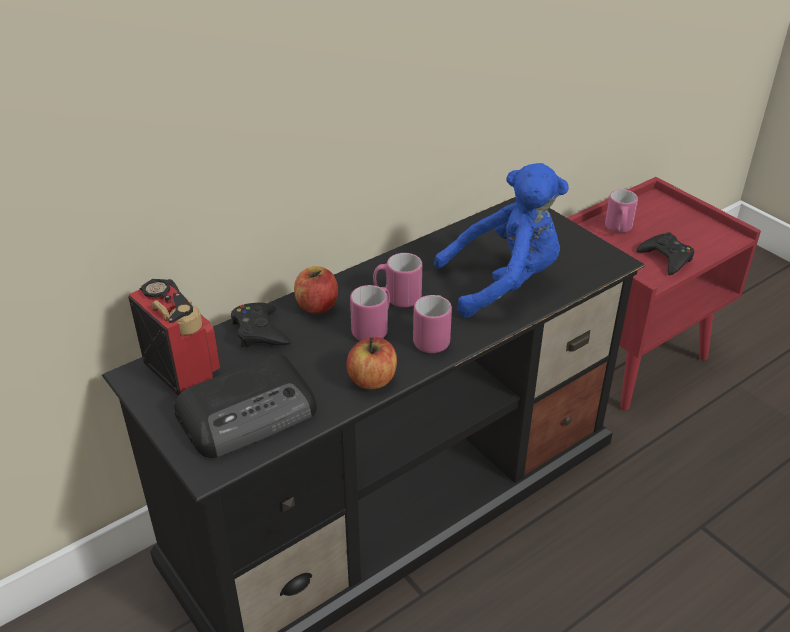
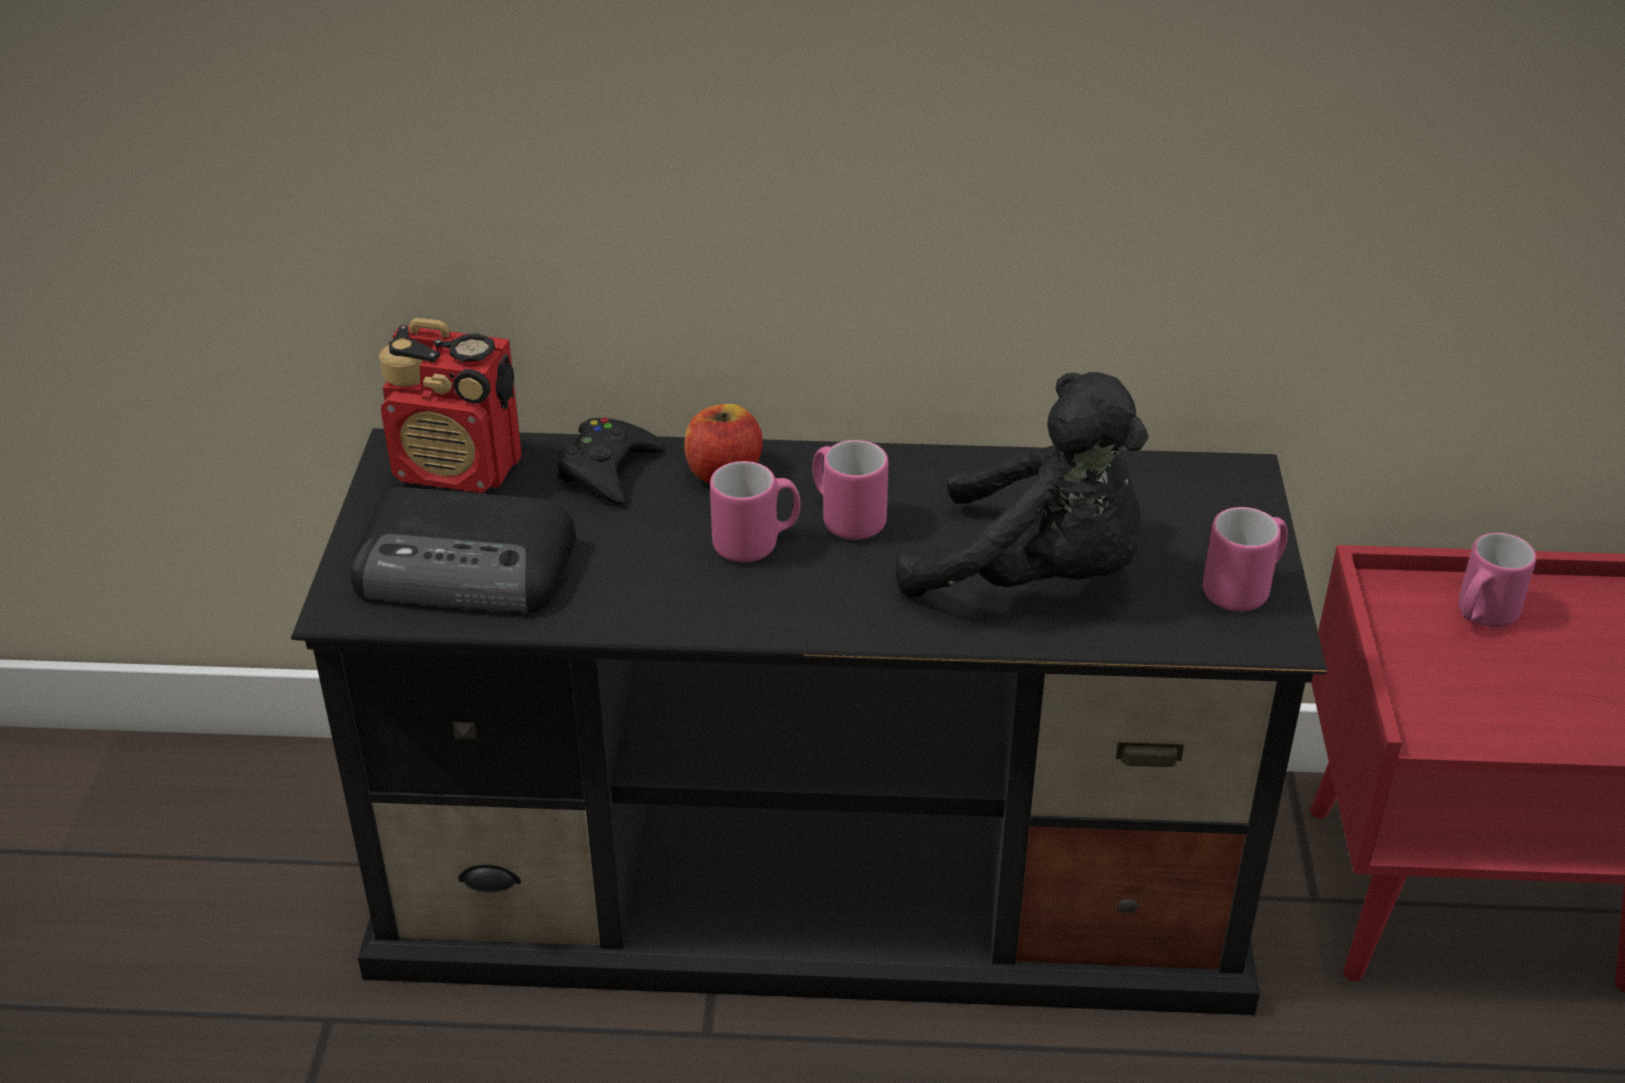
camera: 40 degrees right, 0 degrees up
radio [128,279,220,396] -> radio turned 105 degrees clockwise [379,318,522,493]
apple [347,337,397,389] -> none
pink mug [413,295,452,353] -> pink mug moved to [1203,507,1288,611]
blue plush toy [434,163,569,318] -> black plush toy [895,372,1148,598]
black game controller [636,232,694,275] -> none

